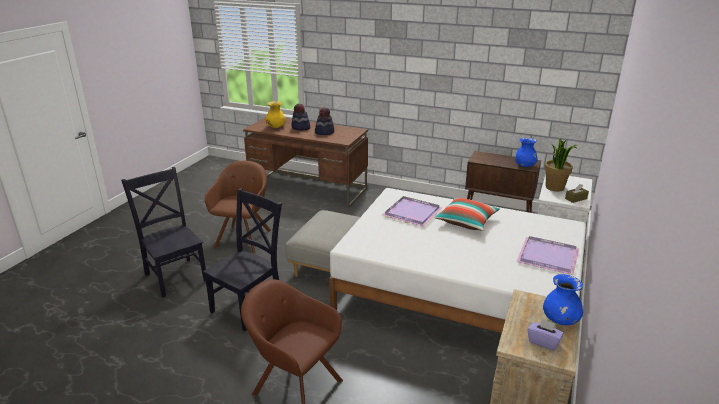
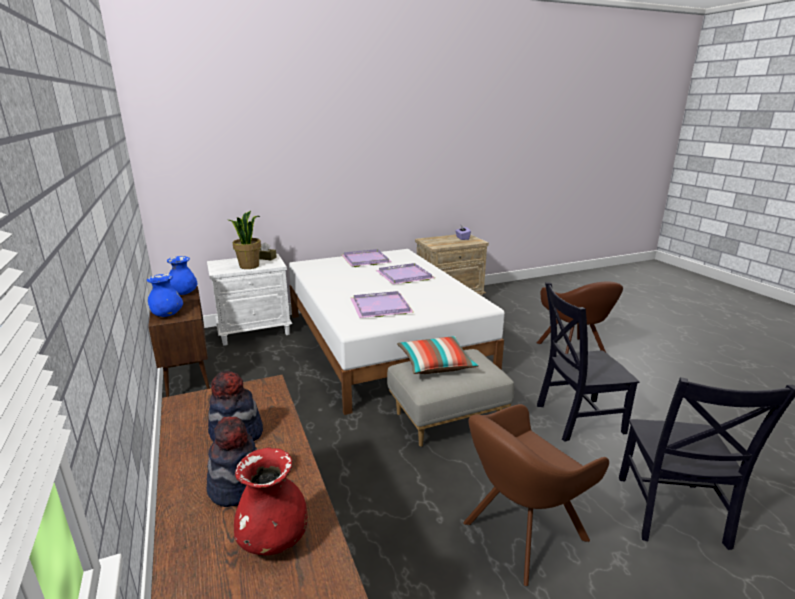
camera: 135 degrees left, 5 degrees down
yellow vase [265,101,286,128] -> red vase [234,448,308,555]
pillow [435,198,500,231] -> pillow moved to [397,336,479,374]
blue vase [543,274,583,325] -> blue vase moved to [147,274,183,317]
none -> purple tray [376,263,435,284]

